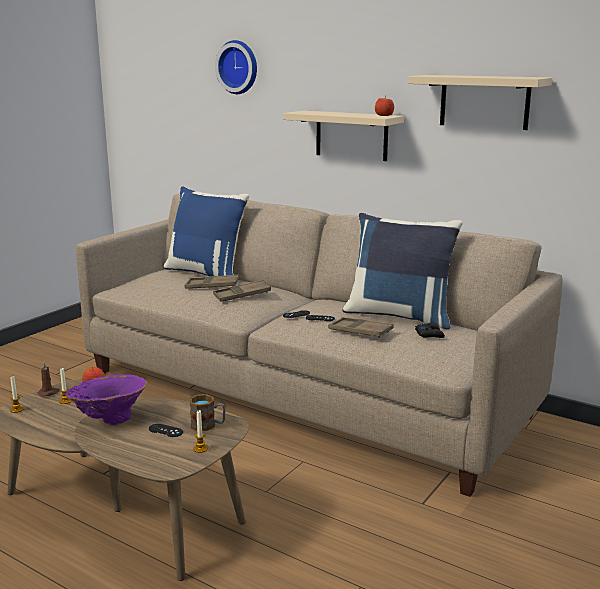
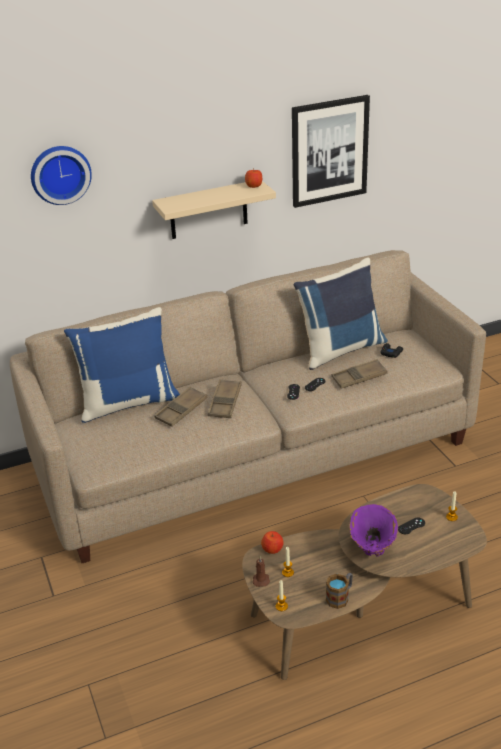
camera: 55 degrees left, 15 degrees up
mug [190,394,226,431] -> mug moved to [326,573,353,609]
beige shelf [408,75,552,130] -> picture [292,95,370,208]

